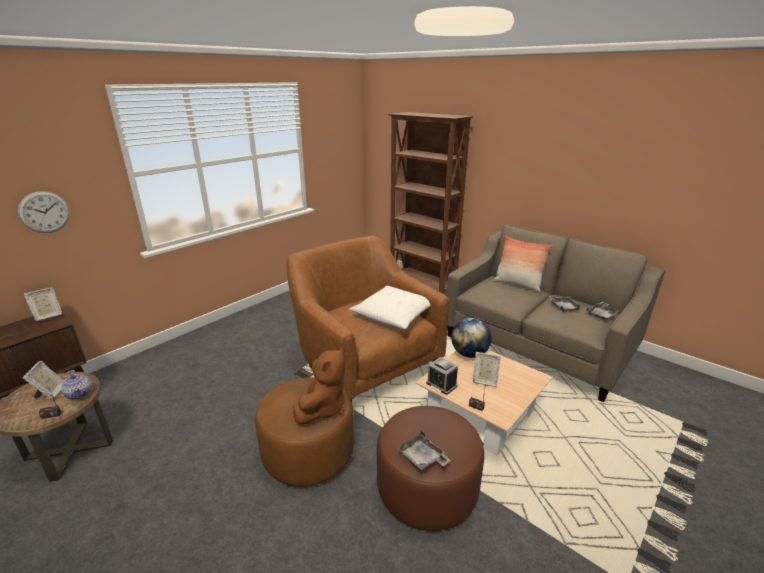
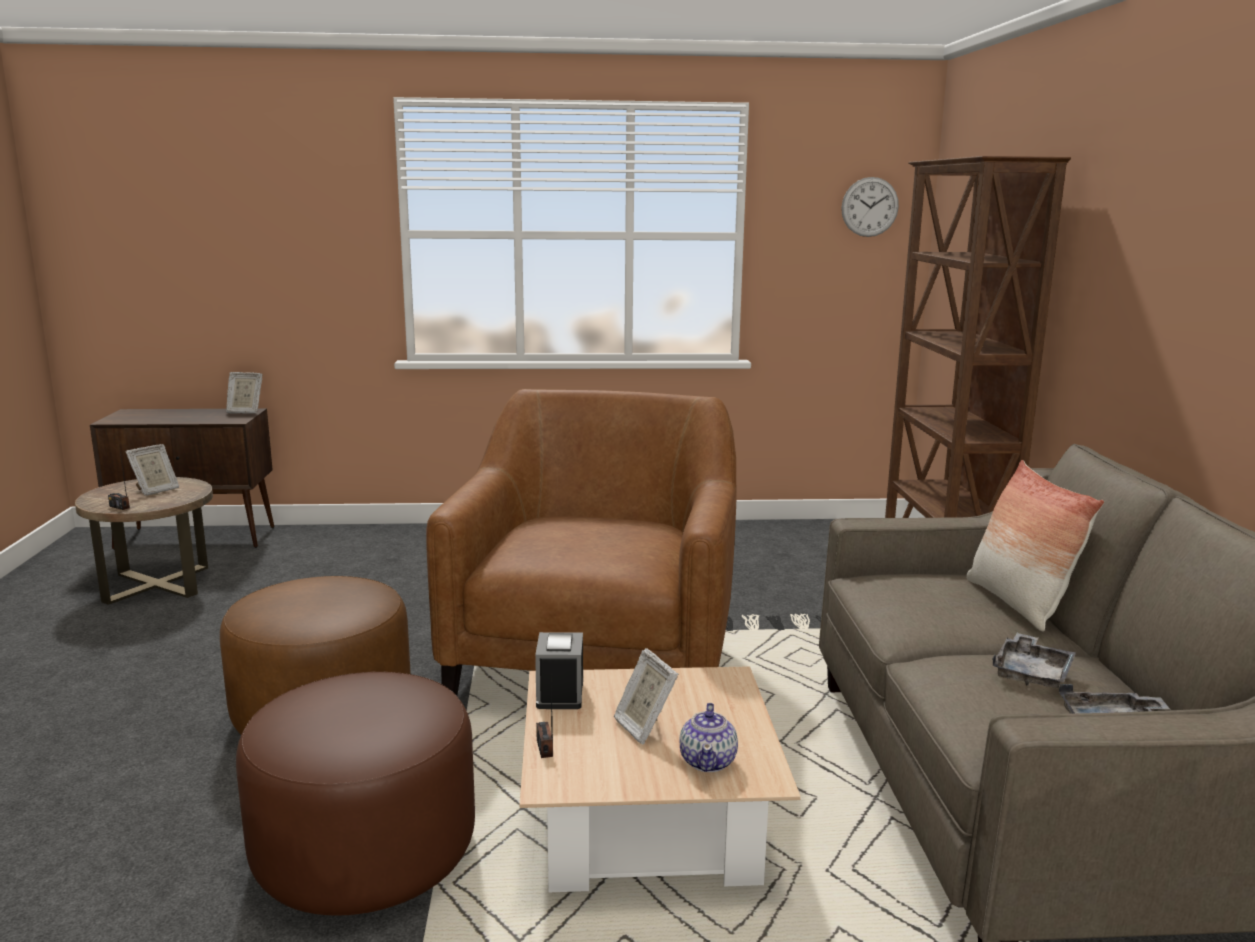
camera: 45 degrees right, 10 degrees down
wall clock [18,191,70,233] -> wall clock moved to [841,177,899,237]
teapot [61,371,92,400] -> teapot moved to [680,703,738,772]
brown plush toy [293,347,345,424] -> none
white pillow [349,286,430,329] -> none
grey tray [397,431,451,470] -> none
globe [451,318,492,358] -> none

